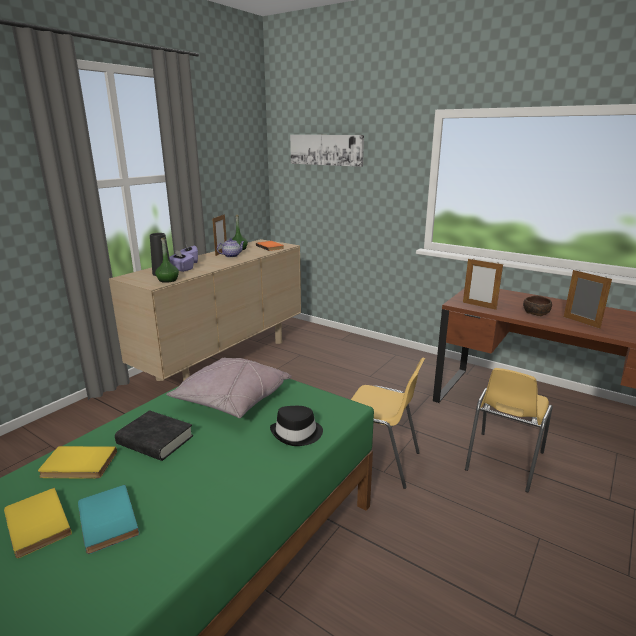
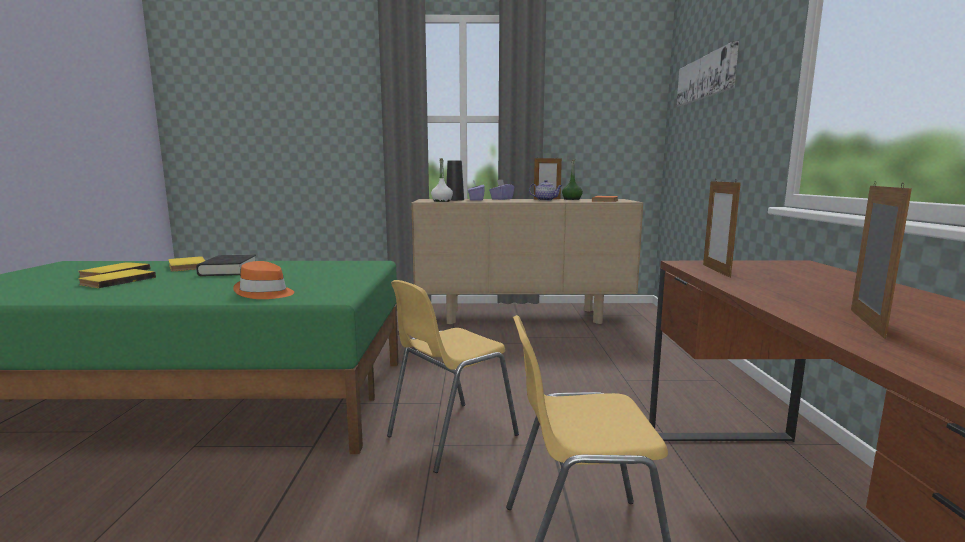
camera: 55 degrees right, 10 degrees down
turquoise book [78,485,139,554] -> yellow book [78,269,156,288]
green bottle [155,237,179,283] -> white bottle [431,158,453,202]
purple pillow [166,358,292,418] -> none
black hat [270,406,323,446] -> orange hat [233,261,294,299]
yellow chair [351,358,425,489] -> yellow chair turned 60 degrees clockwise [387,280,519,473]
brown bowl [523,295,552,316] -> none

